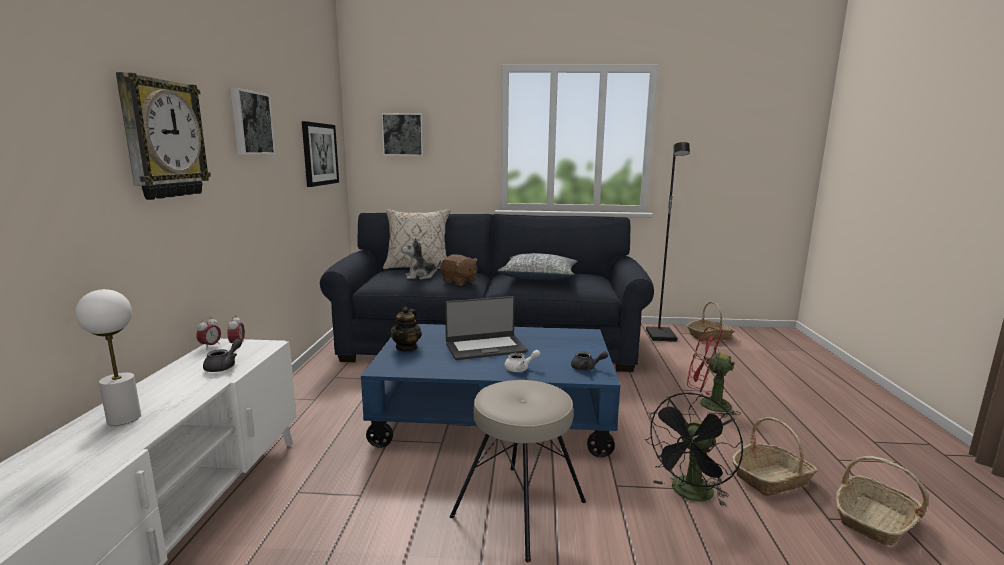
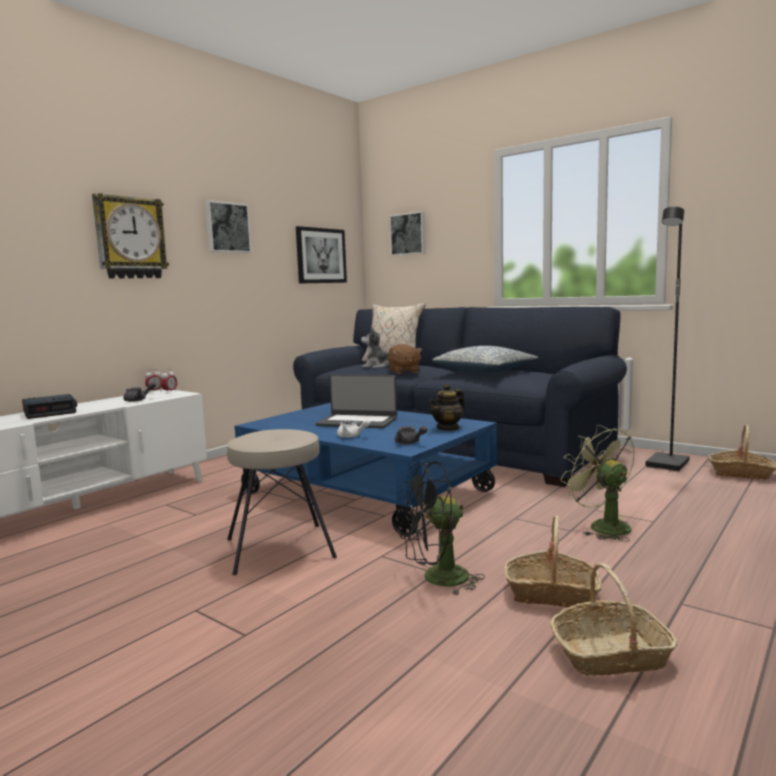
camera: 35 degrees right, 5 degrees down
white table lamp [75,289,141,426] -> alarm clock [22,394,77,419]
teapot [390,307,422,352] -> teapot moved to [429,384,465,431]
red fan [687,327,741,418] -> green fan [561,425,635,541]

